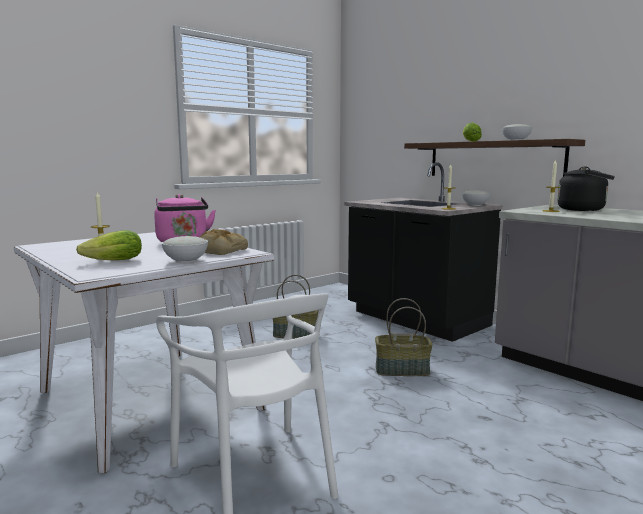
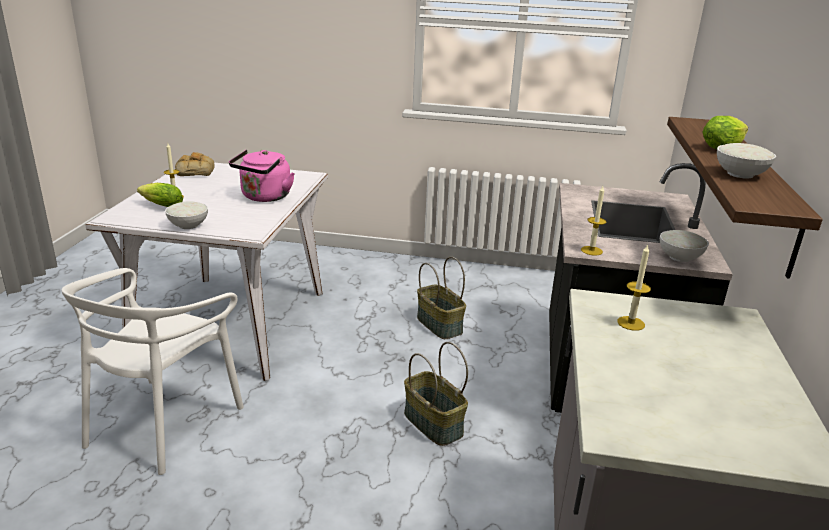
camera: 50 degrees right, 15 degrees up
bread [200,229,248,255] -> bread moved to [175,152,215,176]
black kettle [557,166,615,211] -> none

